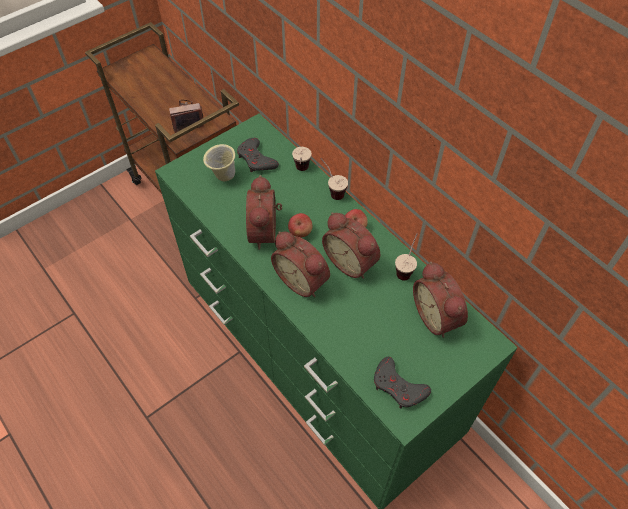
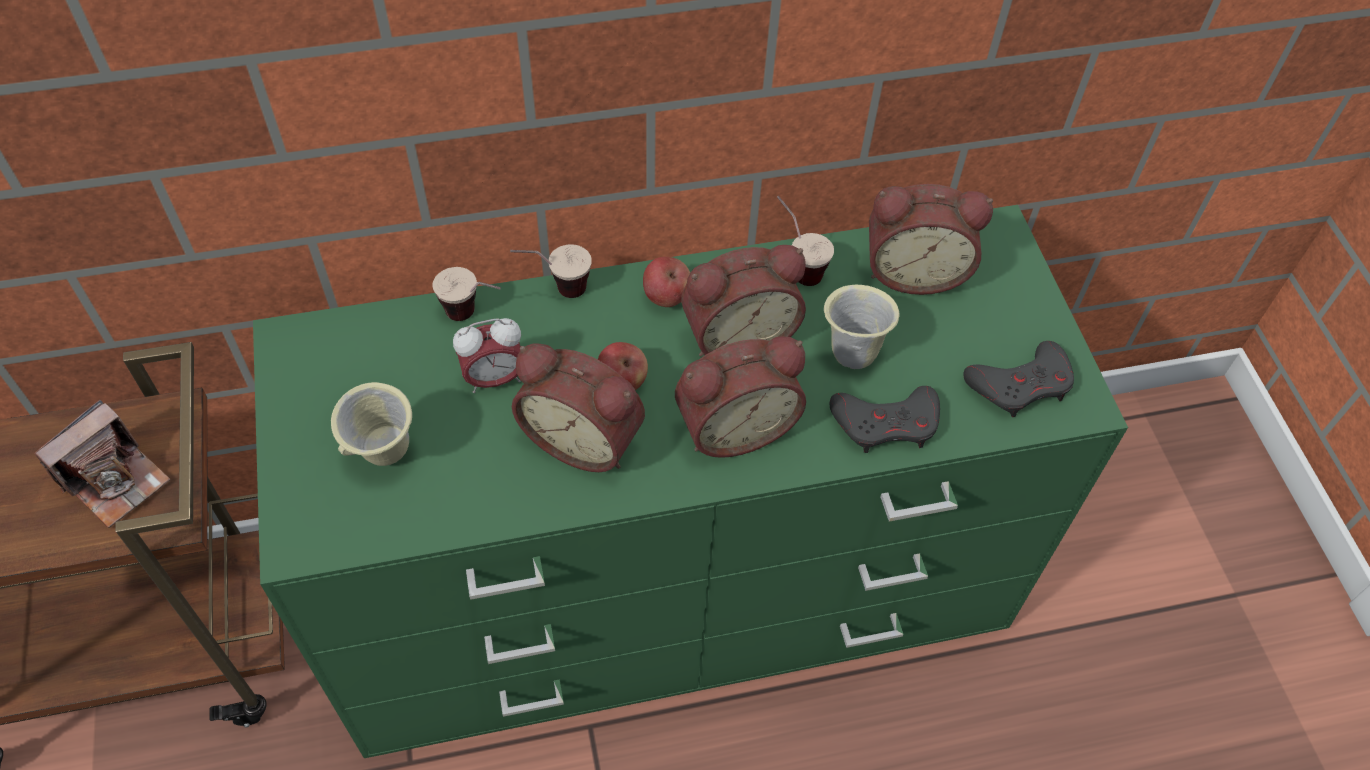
camera: 65 degrees left, 0 degrees up
camera [169,100,204,133] -> camera turned 150 degrees counterclockwise [34,400,170,528]
grey game controller [237,138,279,172] -> grey game controller moved to [830,386,940,453]
none -> alarm clock [453,318,521,393]
none -> beige mug [824,285,900,369]

